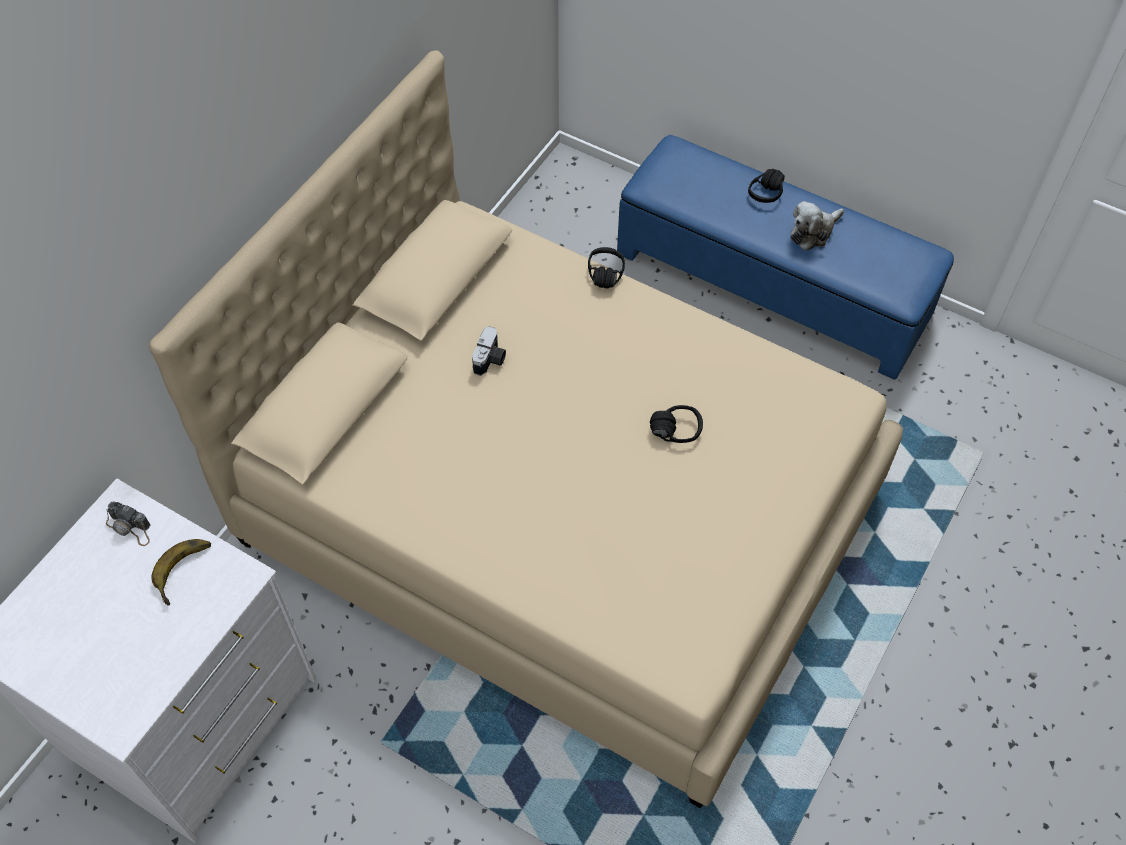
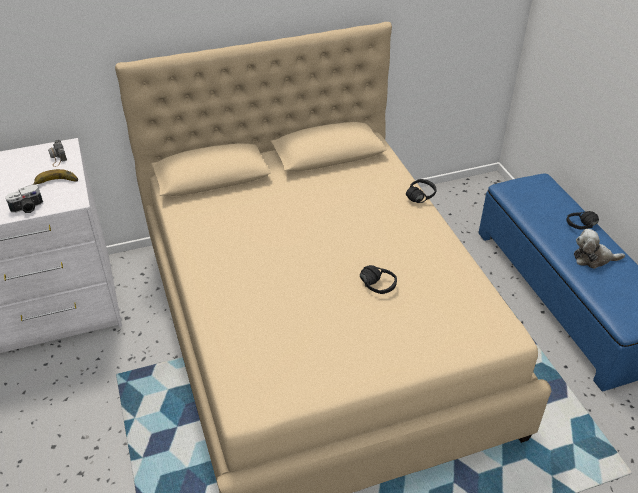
camera: 40 degrees right, 15 degrees down
camera [472,326,506,376] -> camera moved to [5,185,43,213]

